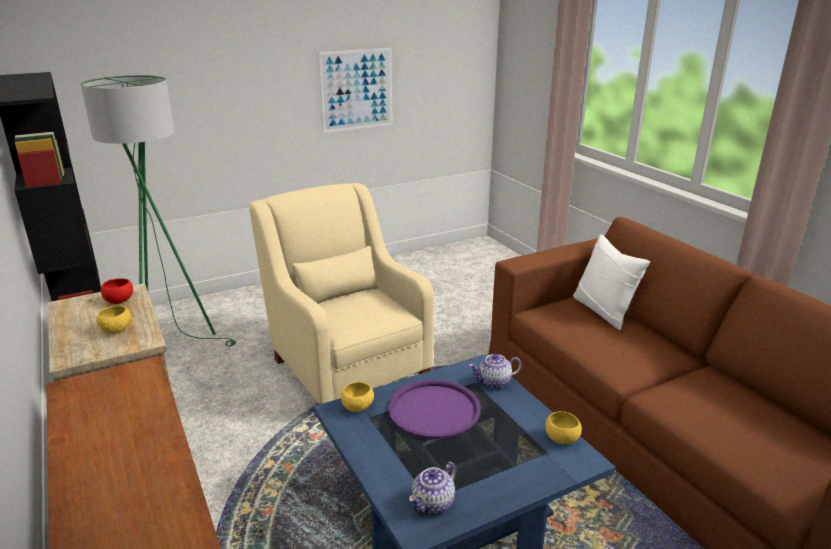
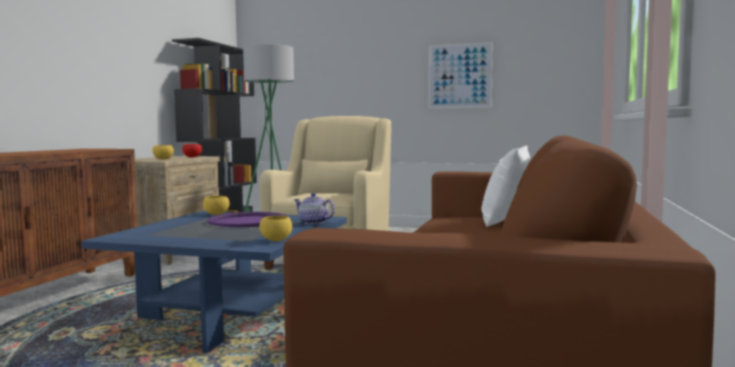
camera: 45 degrees right, 20 degrees down
teapot [409,462,457,514] -> none

